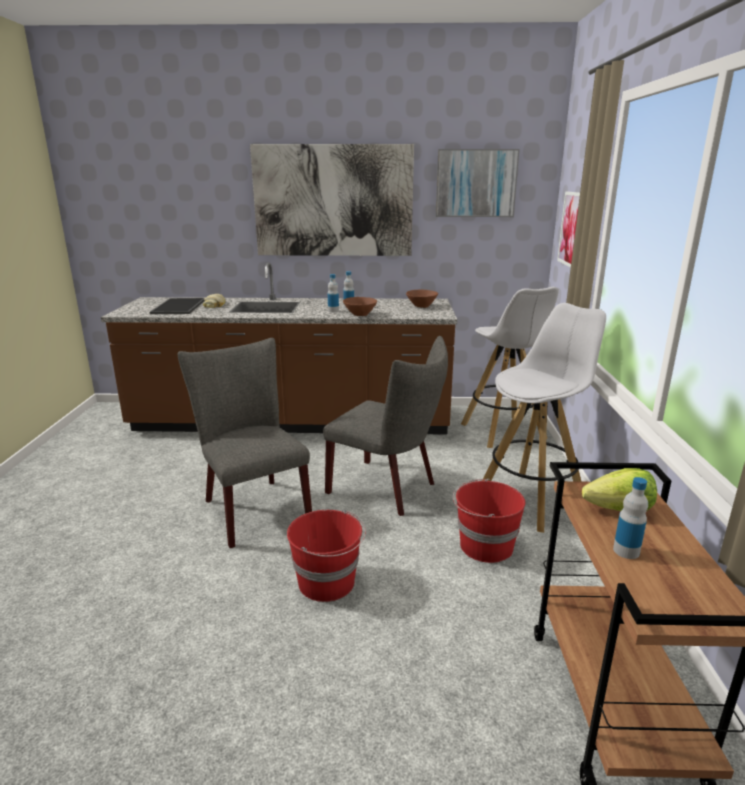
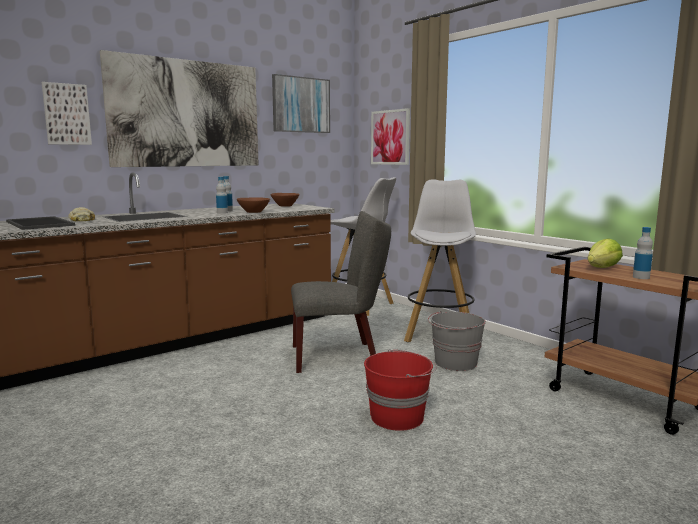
camera: 40 degrees left, 10 degrees down
grey chair [178,338,312,548] -> none
red bucket [453,479,525,563] -> grey bucket [428,311,486,371]
none -> picture [42,82,92,145]

